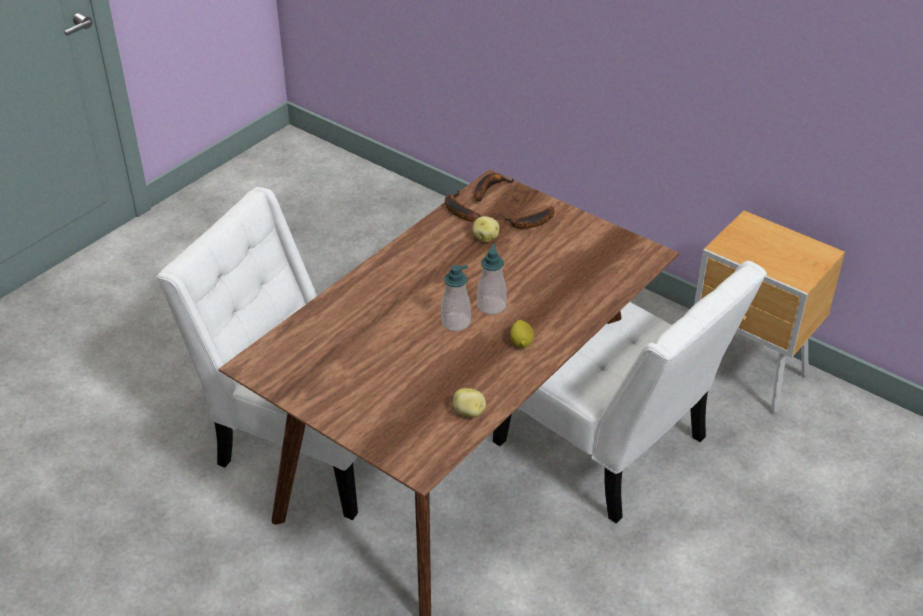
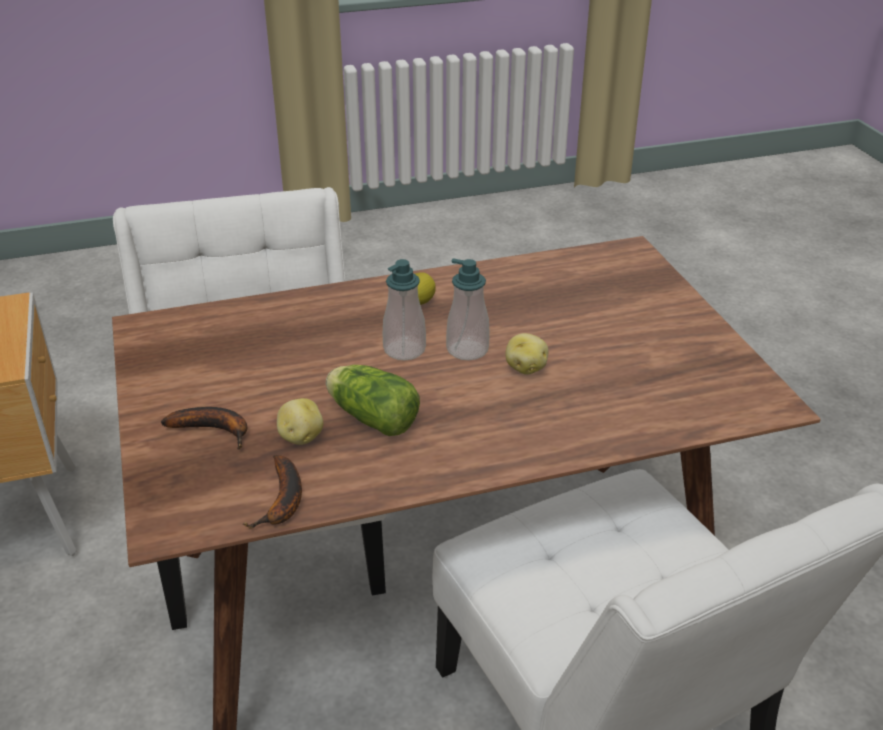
camera: 145 degrees left, 5 degrees down
potato [453,388,486,417] -> potato moved to [505,333,549,375]
banana [474,173,514,202] -> none
none -> lettuce [326,365,420,436]

